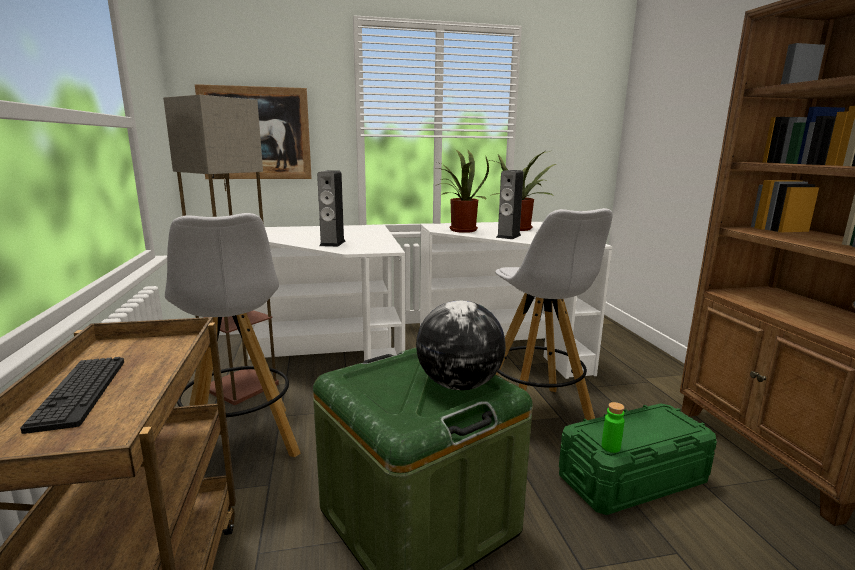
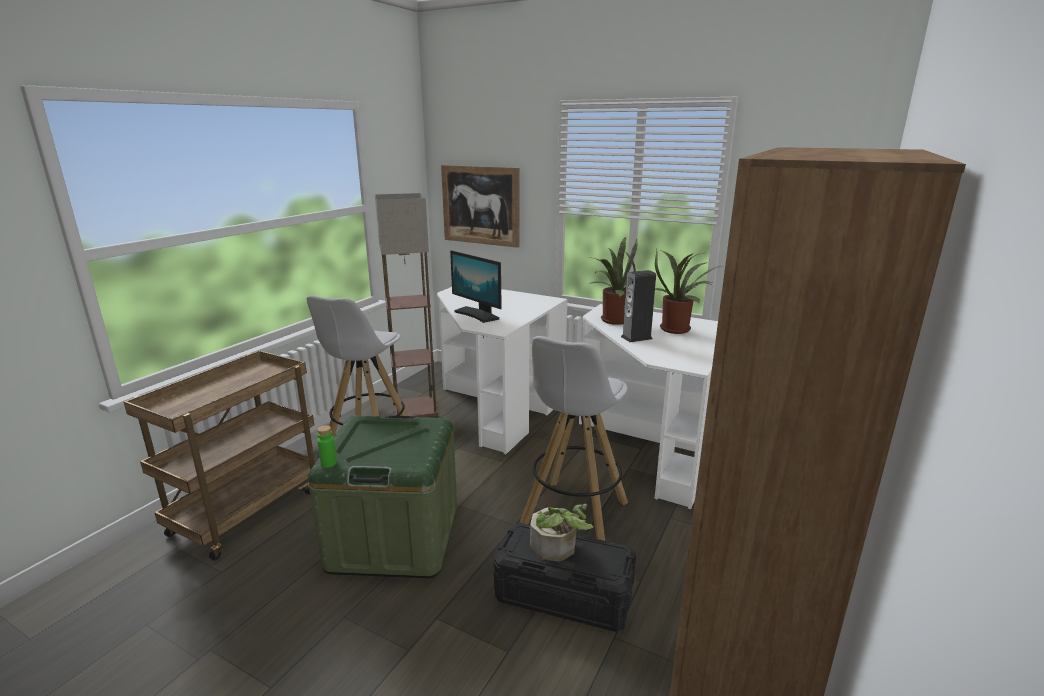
camera: 40 degrees right, 5 degrees up
keyboard [20,357,124,434] -> none
speaker [317,170,346,247] -> monitor [450,250,502,323]
globe [416,300,506,390] -> none
green storage box [559,403,717,515] -> black storage box [494,523,636,632]
green bottle [601,402,625,453] -> green bottle moved to [317,425,337,468]
none -> potted plant [530,504,593,561]

